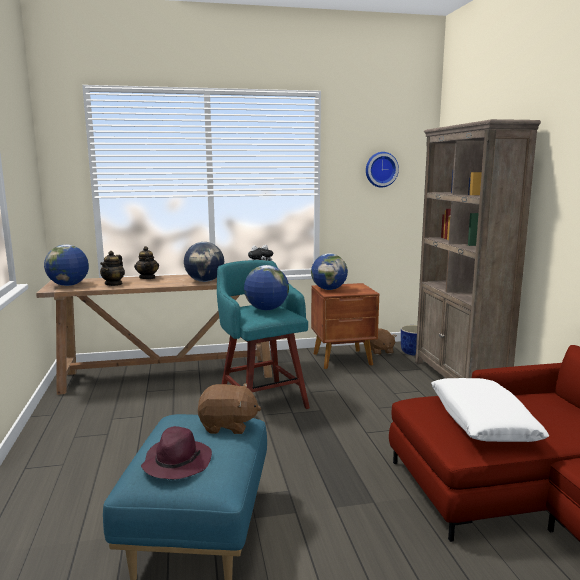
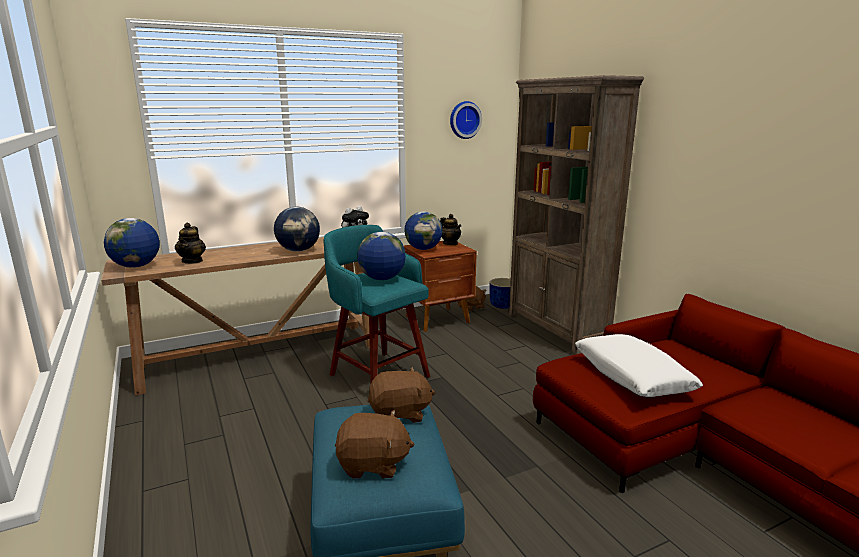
camera: 15 degrees left, 5 degrees up
teapot [134,246,159,279] -> teapot moved to [440,214,461,245]
purple hat [141,426,212,479] -> brown plush toy [335,410,415,478]

